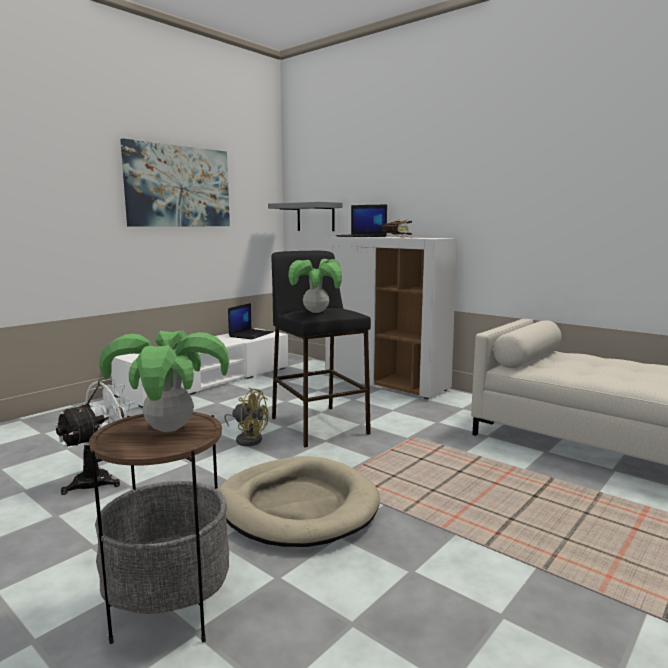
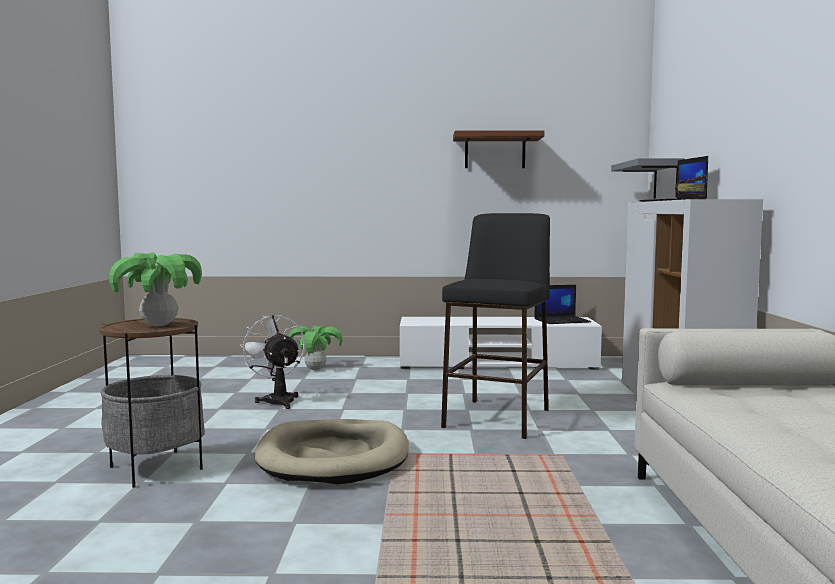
camera: 50 degrees right, 5 degrees down
white fan [54,379,135,495] -> white fan turned 120 degrees counterclockwise [240,315,305,409]
picture [120,138,230,227] -> brown shelf [453,130,544,168]
yellow fan [224,387,269,446] -> none
potted plant [288,259,342,313] -> potted plant moved to [288,326,343,370]

